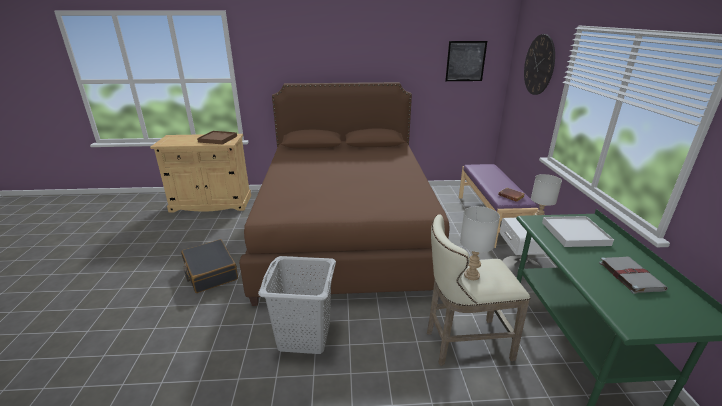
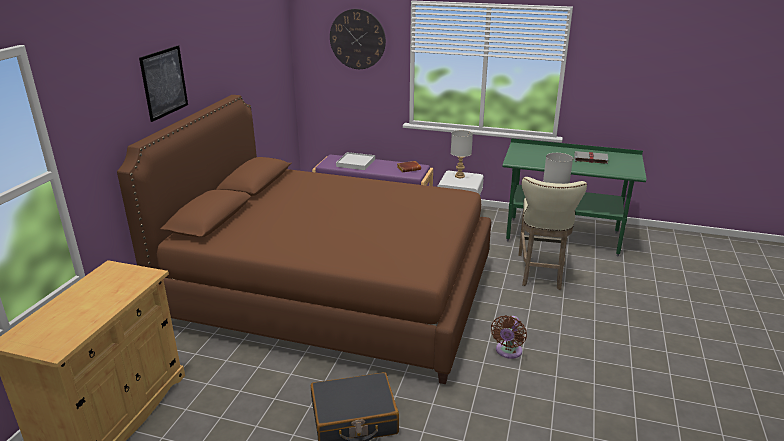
camera: 70 degrees left, 0 degrees up
brown tray [197,131,237,144] -> none
grey laundry basket [258,256,336,354] -> brown fan [491,315,527,359]
picture [445,41,487,81] -> picture moved to [139,45,188,122]
white tray [542,216,614,247] -> white tray moved to [336,152,375,170]

